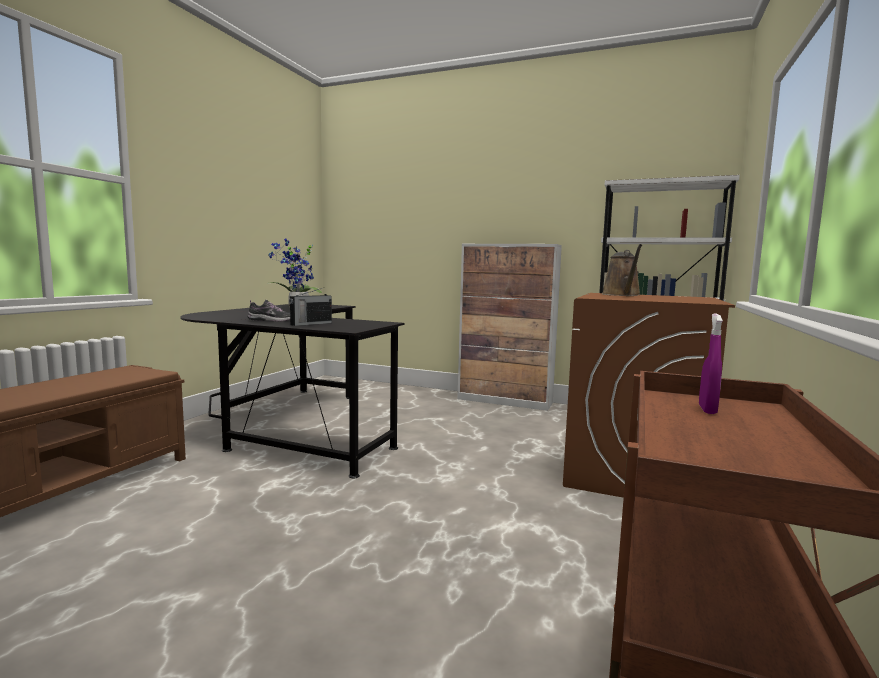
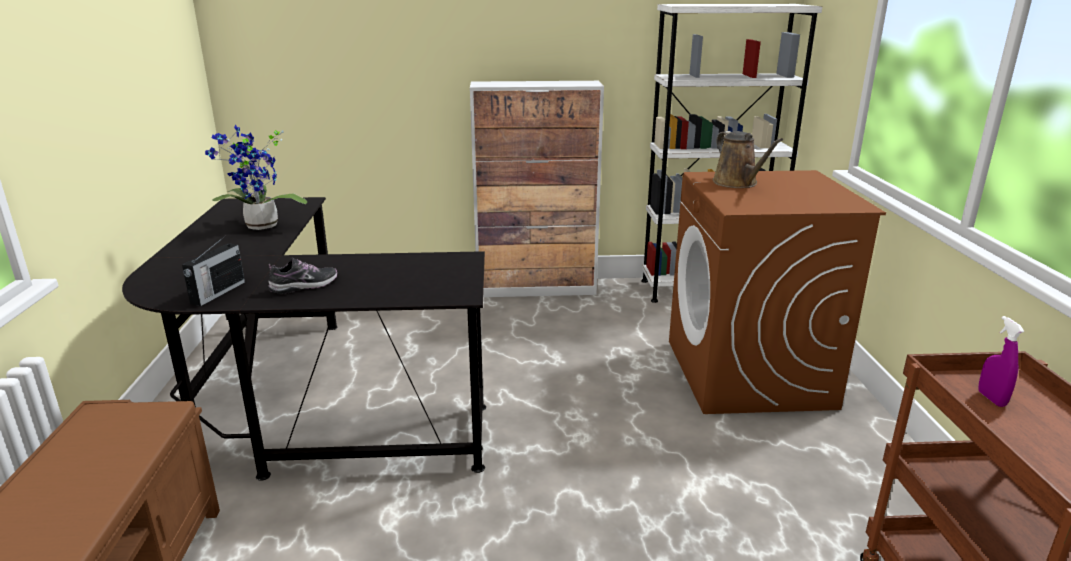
camera: 25 degrees left, 15 degrees up
radio [289,287,332,326] -> radio moved to [182,235,245,306]

